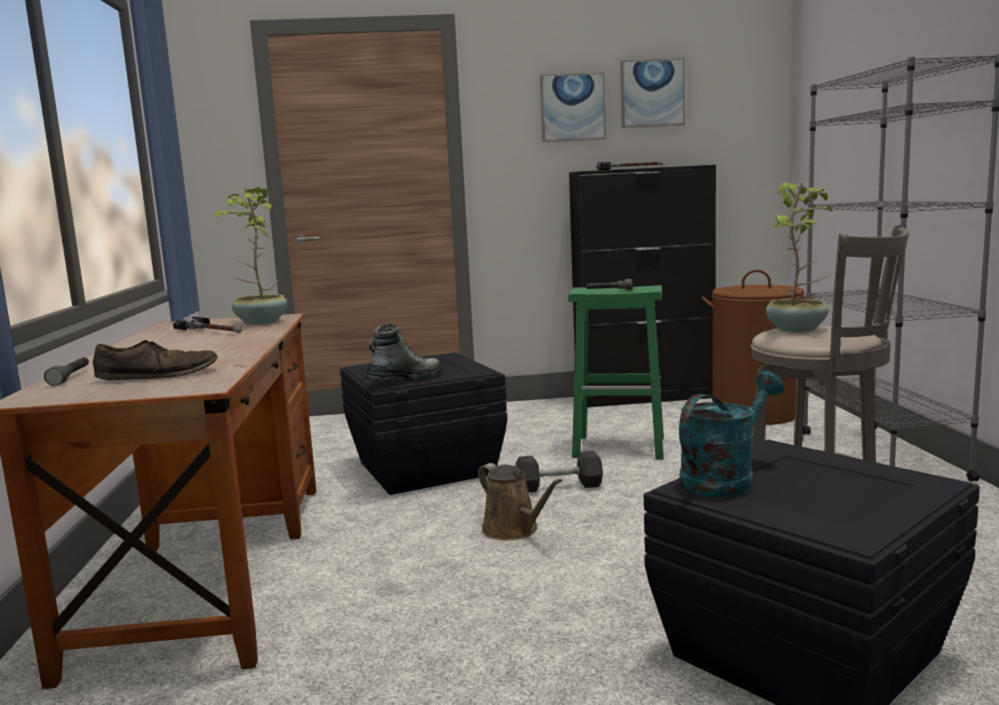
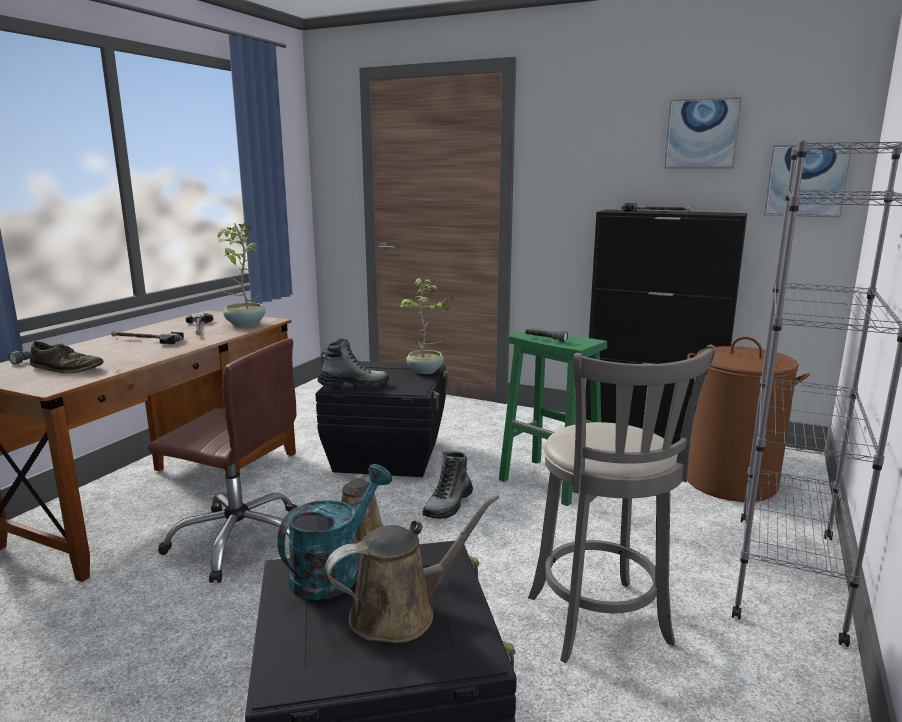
camera: 30 degrees right, 5 degrees up
grey dumbbell [516,451,603,493] -> boot [422,451,473,519]
picture [540,72,606,142] -> picture moved to [764,144,852,217]
turquoise watering can [679,371,784,497] -> turquoise watering can turned 45 degrees counterclockwise [277,464,392,600]
potted plant [766,182,833,332] -> potted plant moved to [400,278,454,374]
none -> hammer [111,331,184,344]
none -> brown office chair [148,338,298,583]
none -> brown watering can [325,494,499,643]

